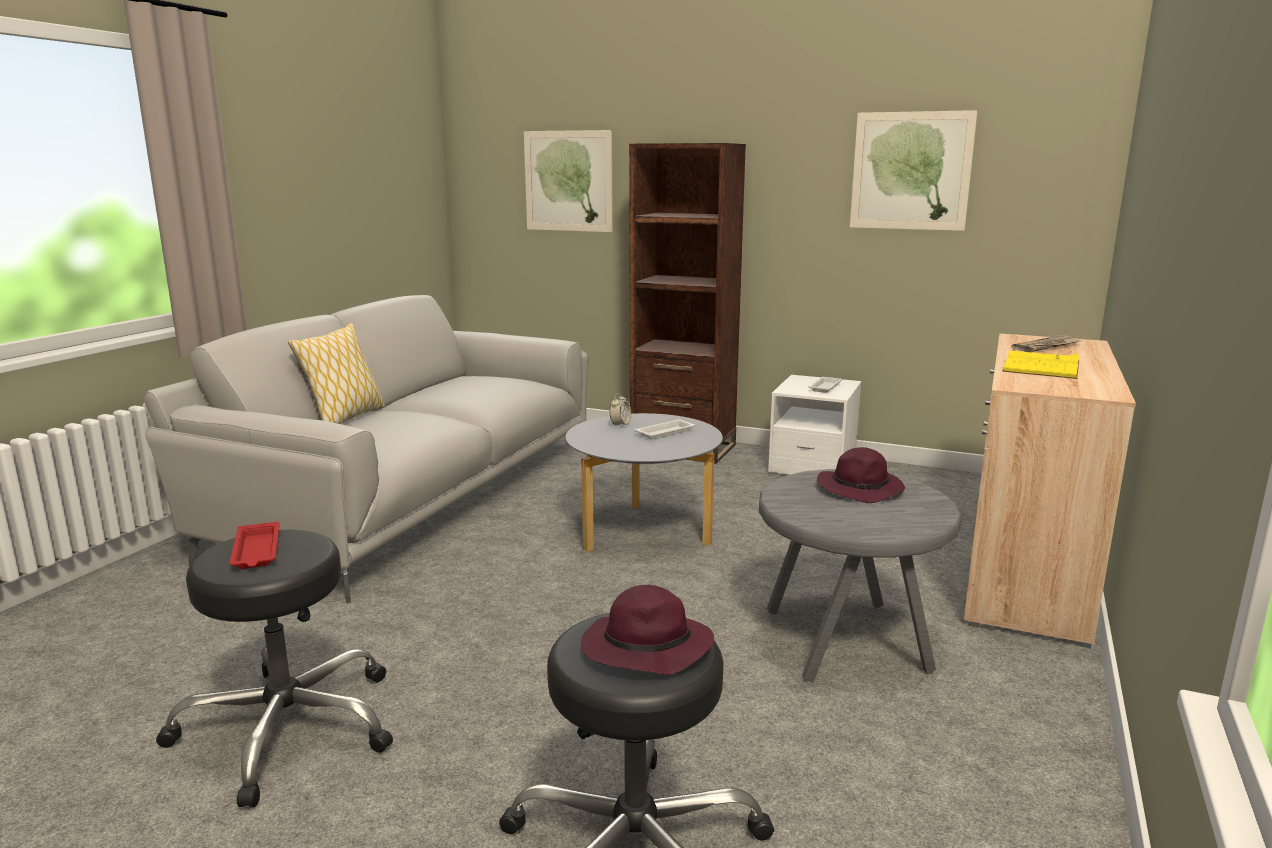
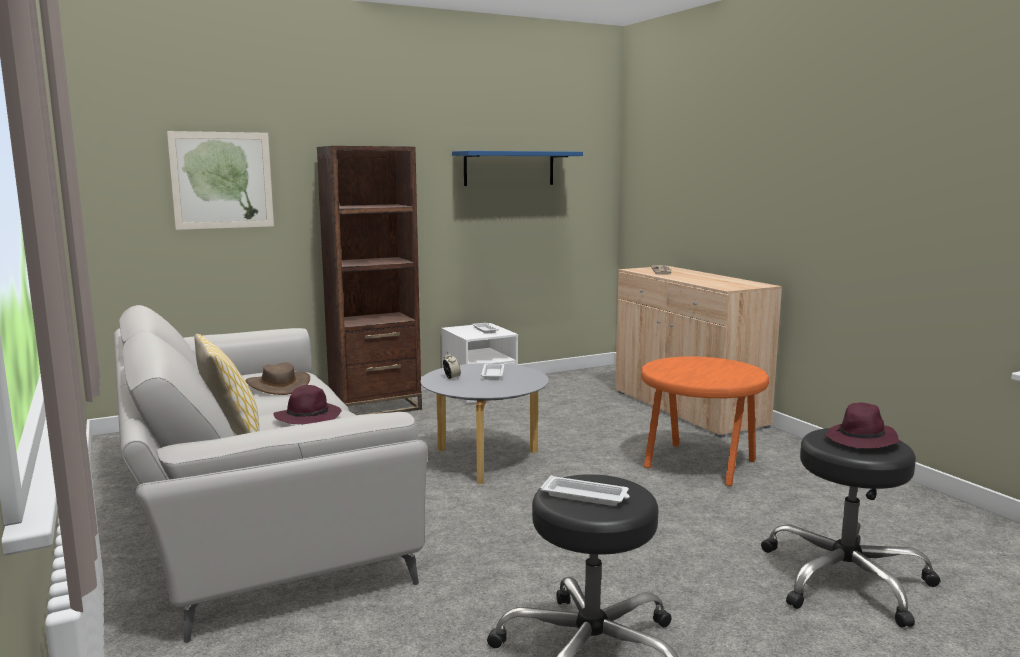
camera: 50 degrees left, 5 degrees down
red tray [230,522,280,569] -> white tray [540,475,630,506]
grey side table [759,469,962,682] -> orange side table [641,357,769,486]
purple hat [817,447,905,503] -> purple hat moved to [274,385,342,424]
picture [850,110,977,231] -> blue shelf [452,151,583,186]
yellow book [1002,350,1079,379] -> none
none -> brown hat [246,363,310,395]

